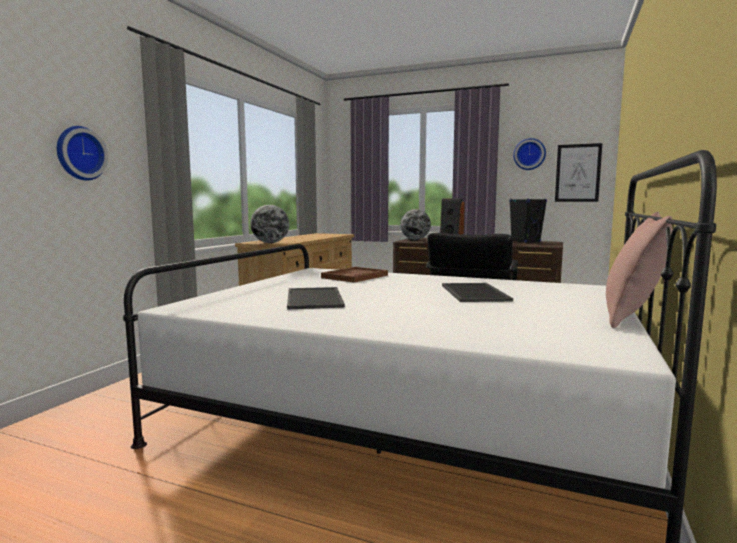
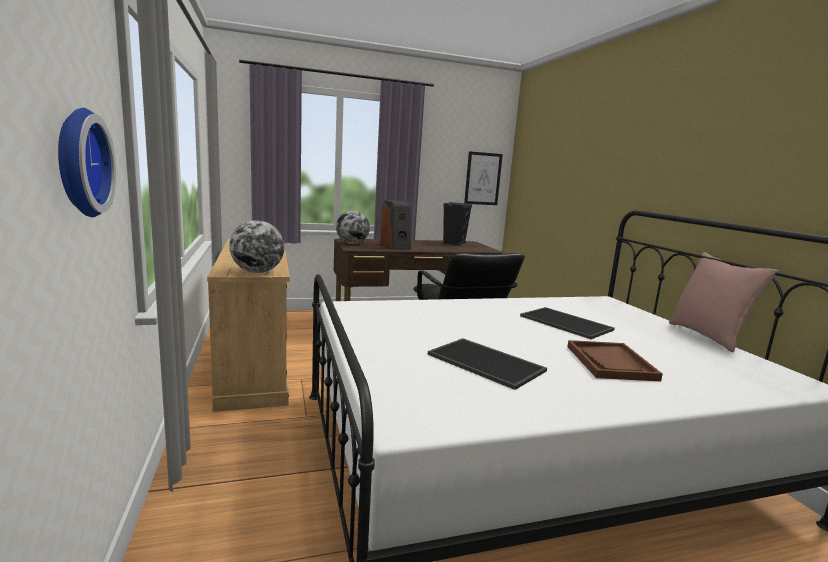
camera: 40 degrees left, 5 degrees up
brown tray [321,267,388,283] -> brown tray moved to [567,340,663,381]
wall clock [513,138,546,170] -> none

